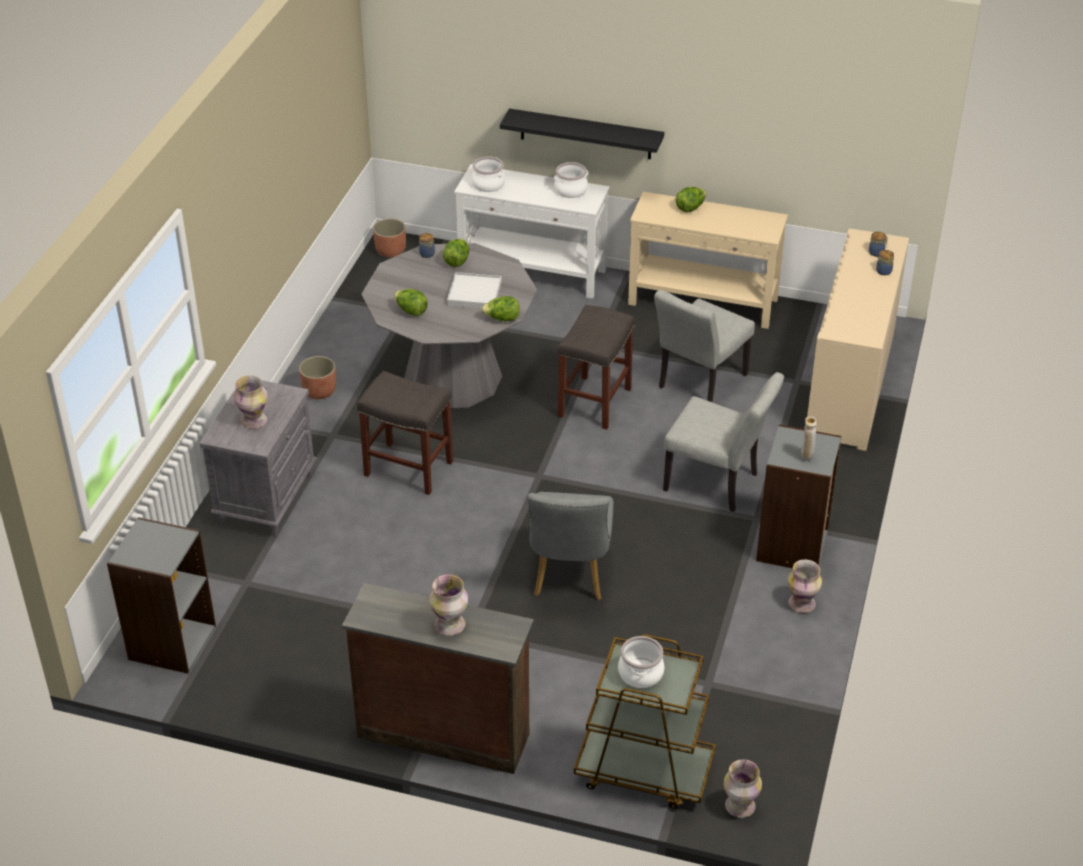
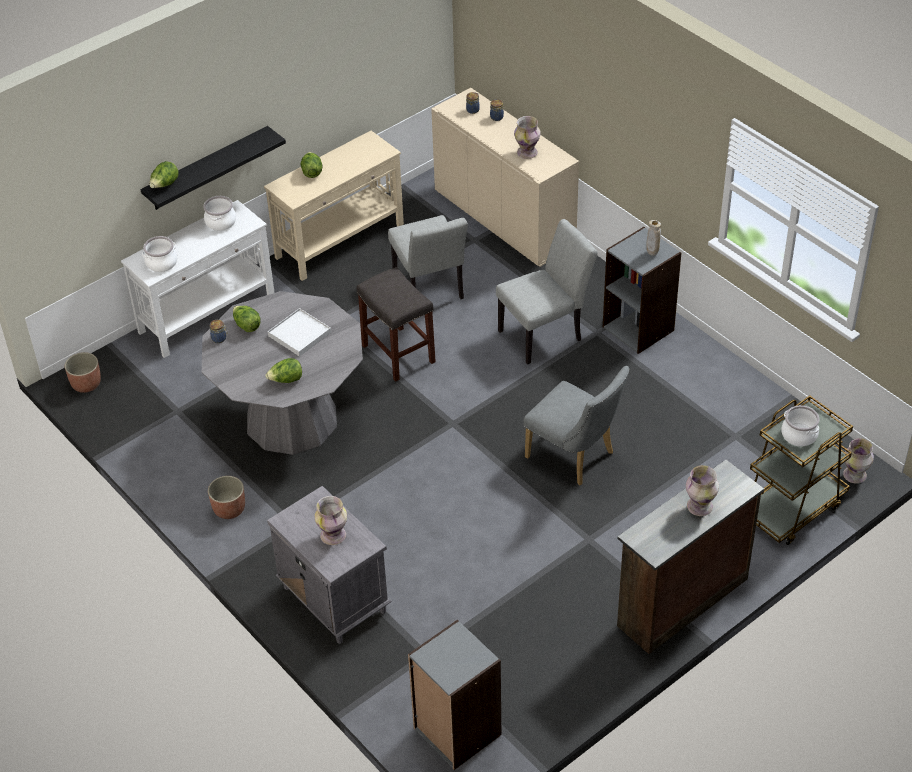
camera: 55 degrees left, 5 degrees up
grey stool [357,371,453,495] -> none
lettuce [481,296,520,321] -> lettuce moved to [149,161,178,188]
vase [788,560,822,613] -> vase moved to [514,116,541,159]

